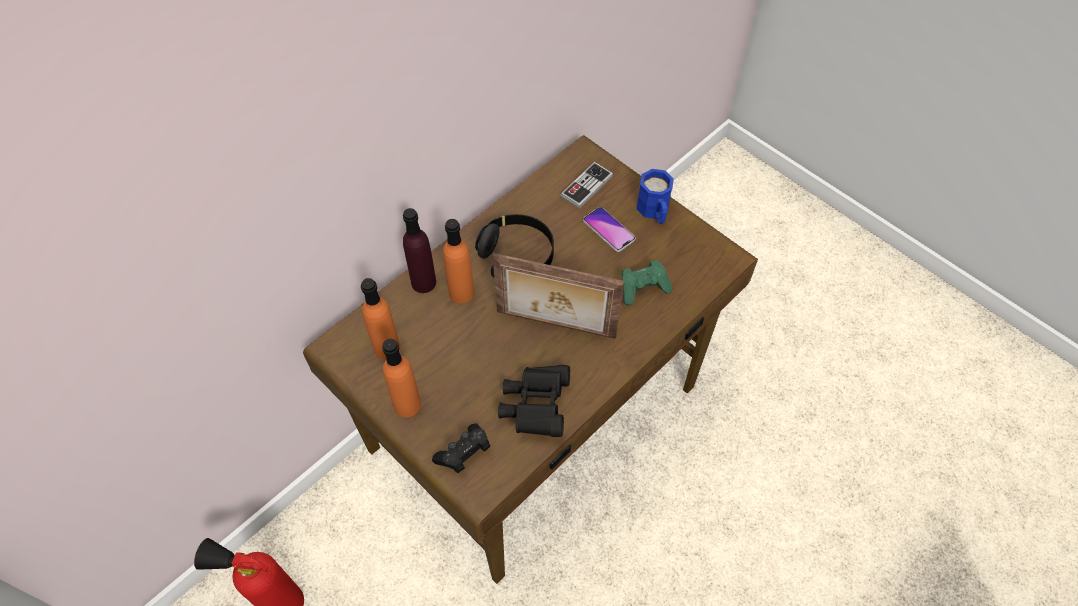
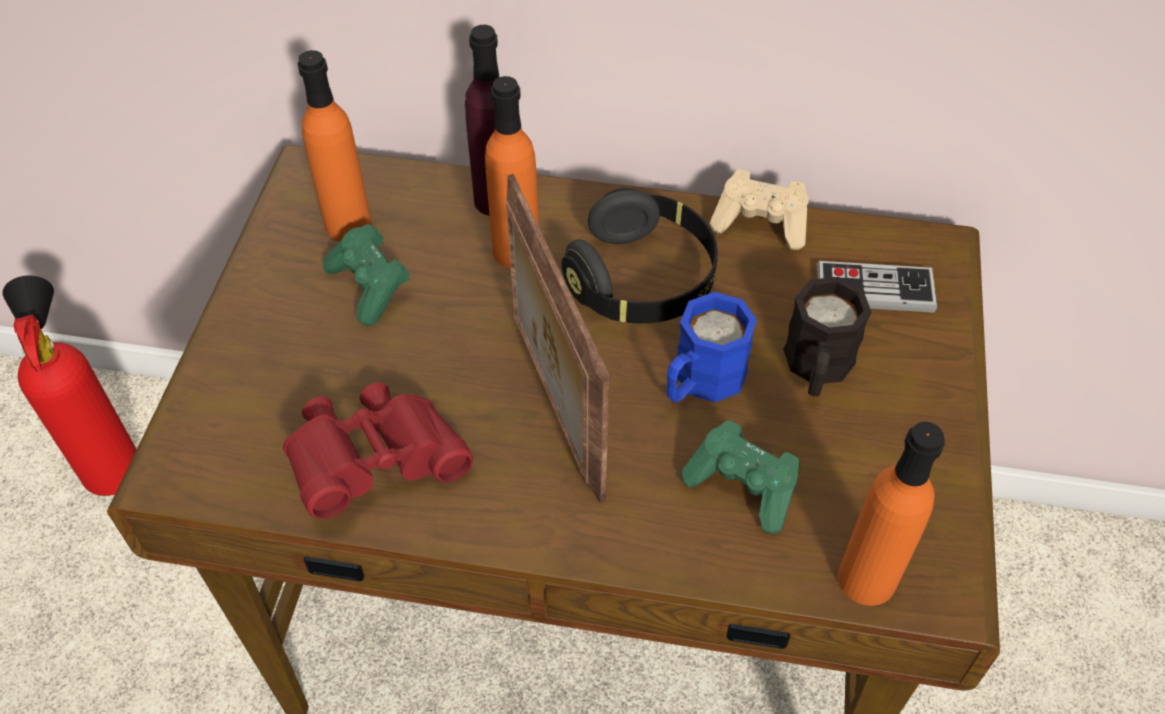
camera: 55 degrees right, 5 degrees down
orange bottle [382,339,421,417] -> orange bottle moved to [838,422,945,606]
black game controller [432,423,490,473] -> none
black binoculars [498,365,570,437] -> red binoculars [283,382,473,519]
phone [583,207,636,252] -> black mug [783,277,871,396]
blue mug [636,169,674,224] -> blue mug moved to [667,292,757,403]
none -> green game controller [323,224,410,326]
none -> beige game controller [709,170,809,250]

